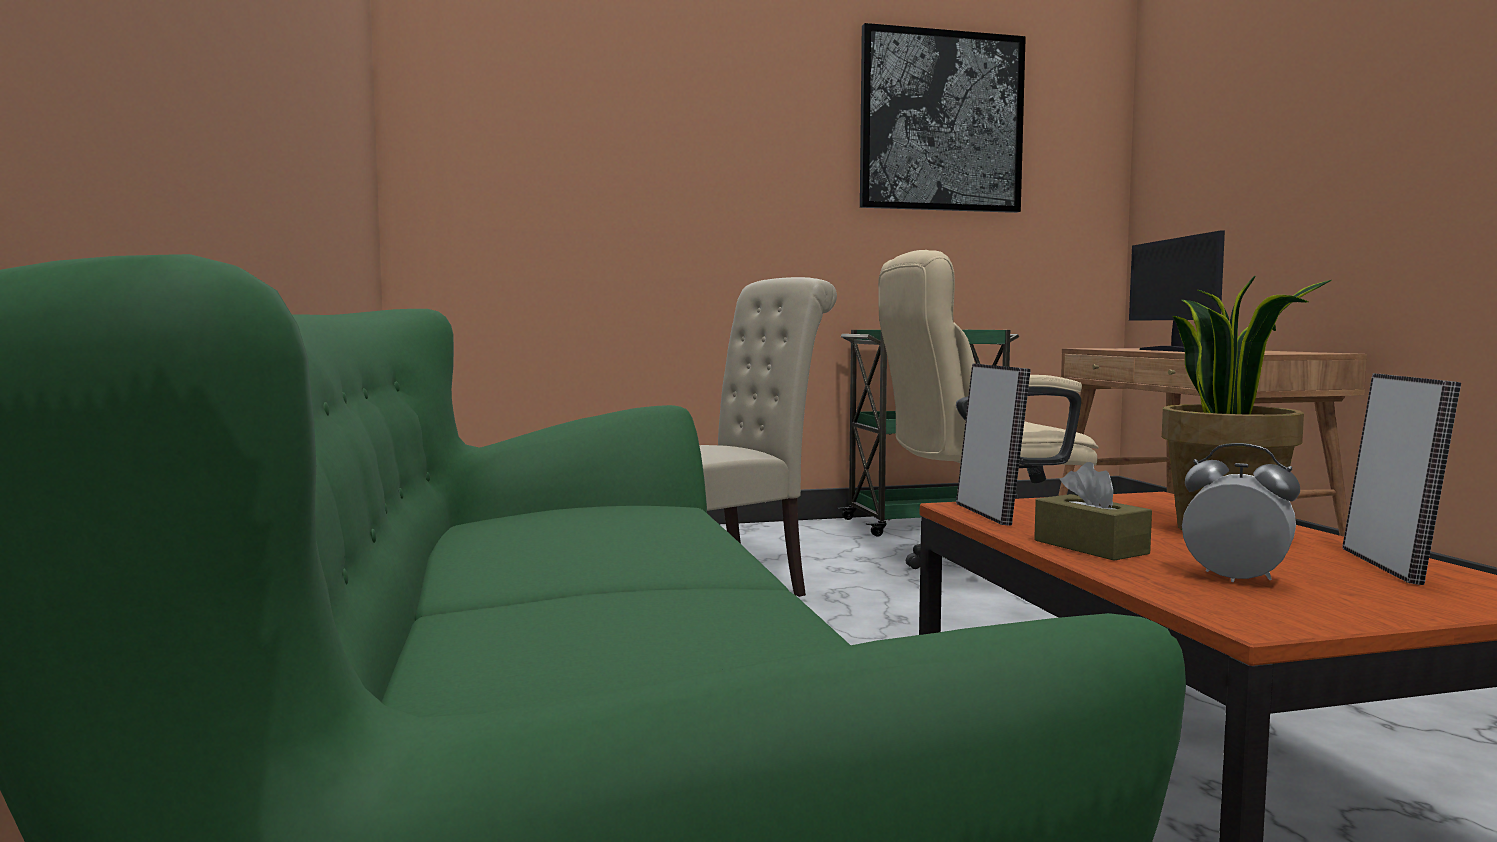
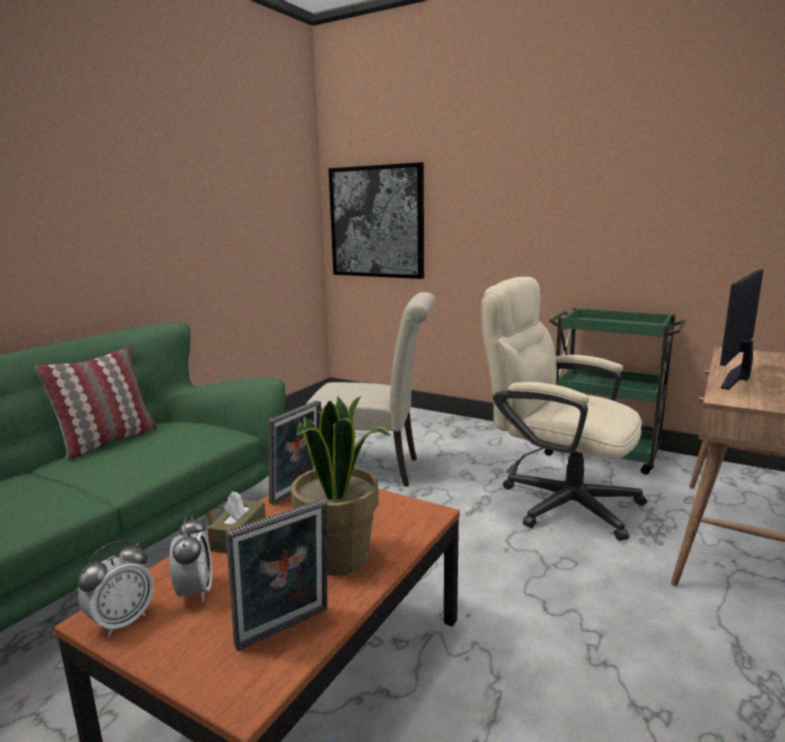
camera: 45 degrees right, 10 degrees up
picture [860,23,1026,213] -> picture moved to [329,162,424,279]
none -> pillow [35,347,157,461]
none -> alarm clock [77,540,154,637]

